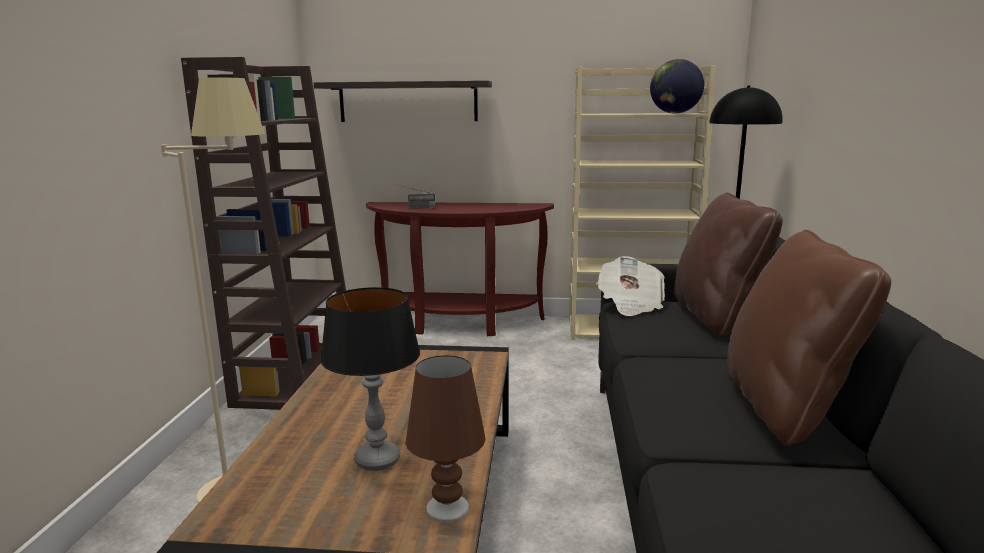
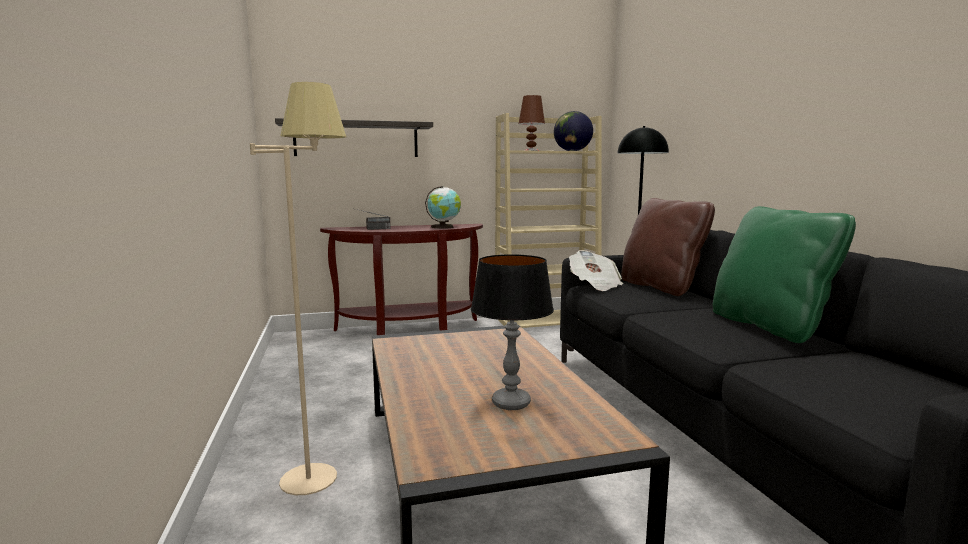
camera: 20 degrees left, 5 degrees down
brown bookcase [181,57,346,410] -> none
brown table lamp [405,356,485,523] -> brown table lamp moved to [519,95,545,151]
brown pillow [727,230,891,446] -> green pillow [713,206,856,343]
none -> globe [425,186,461,229]

